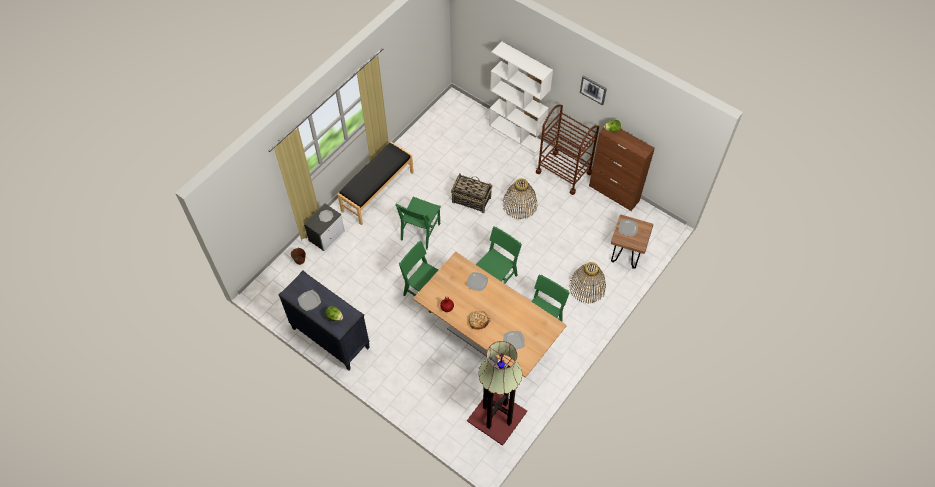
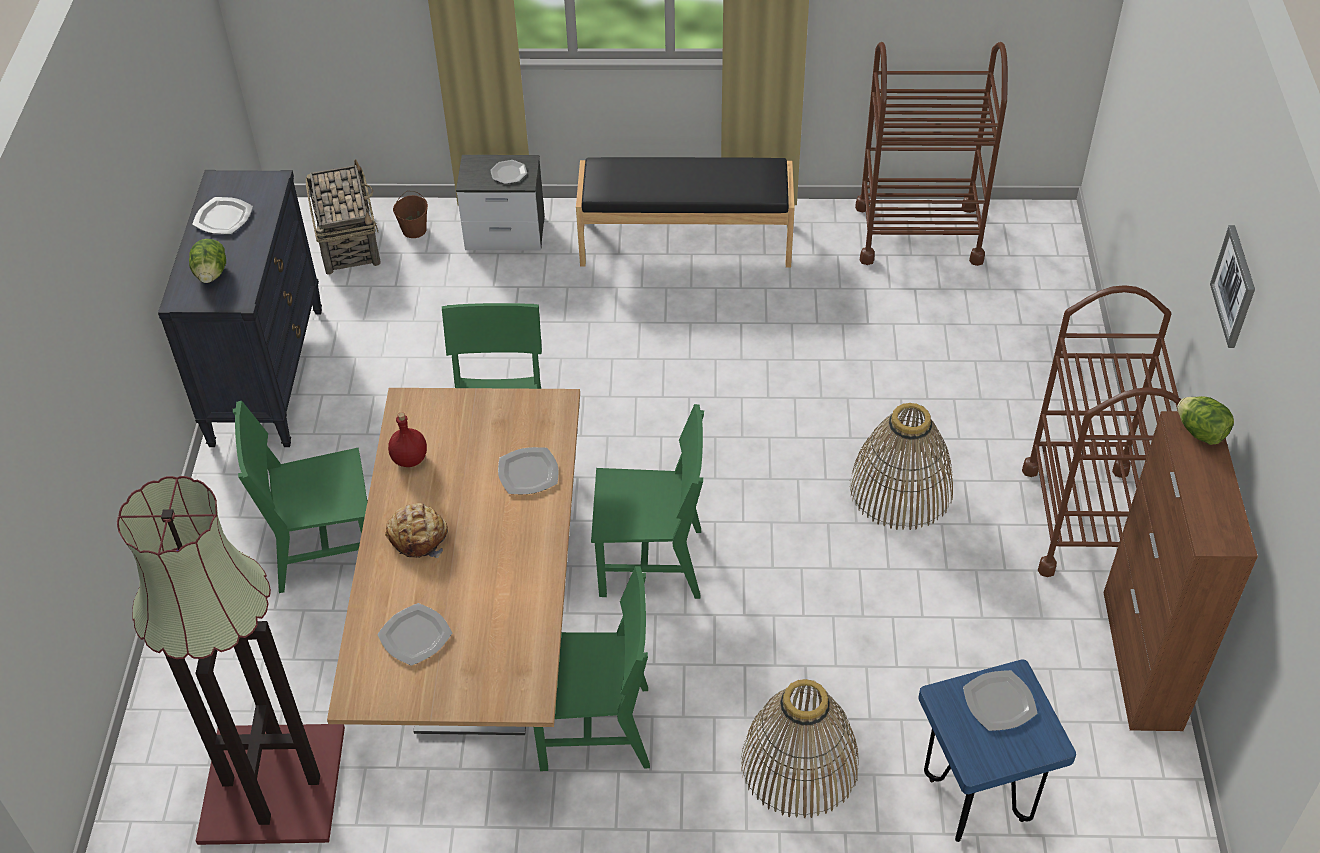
camera: 55 degrees right, 10 degrees down
green chair [395,196,441,249] -> green chair moved to [233,401,368,593]
basket [451,174,492,213] -> basket moved to [306,159,381,275]
white bookcase [489,42,553,153] -> none
brown stool [611,215,653,269] -> blue stool [919,659,1076,842]
none -> brown cart [855,42,1008,266]

